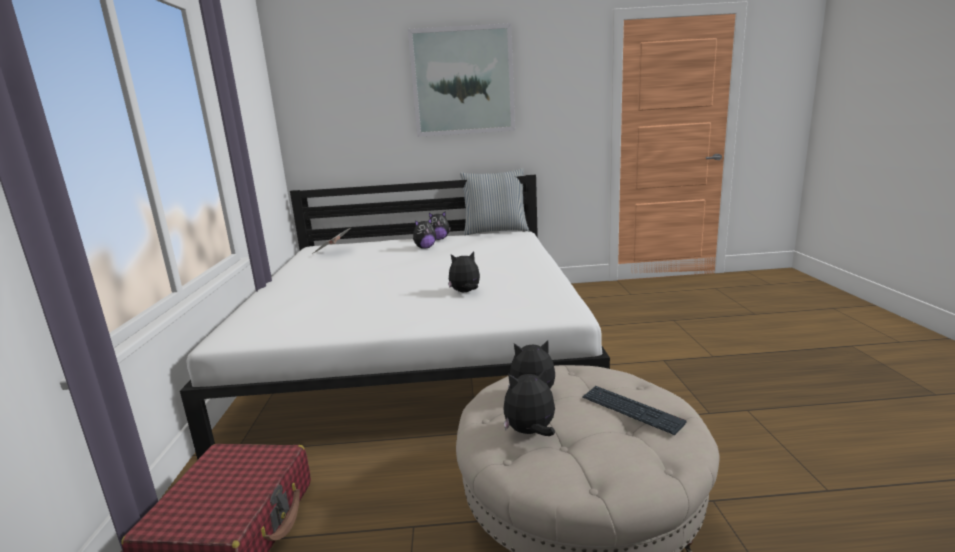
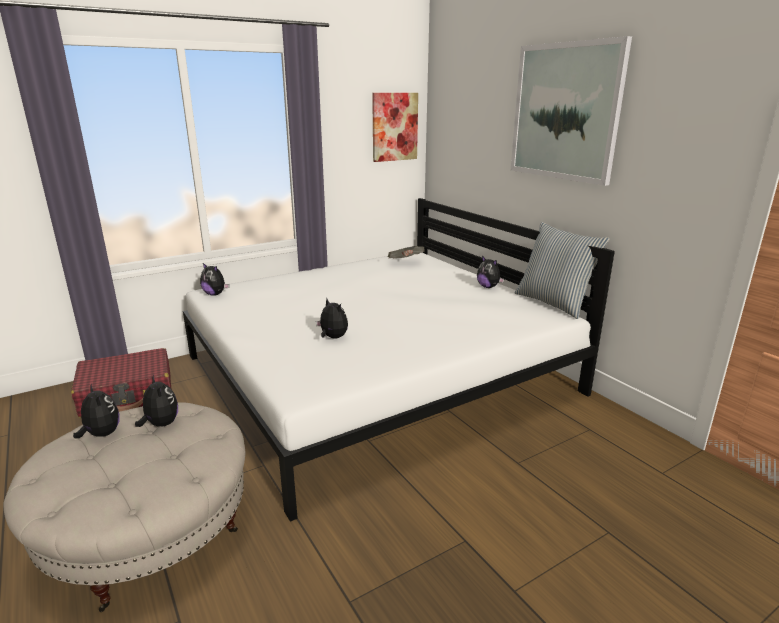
camera: 60 degrees right, 5 degrees up
plush toy [413,218,436,249] -> plush toy moved to [200,263,229,296]
keyboard [582,386,687,435] -> none
none -> picture [372,93,418,162]

